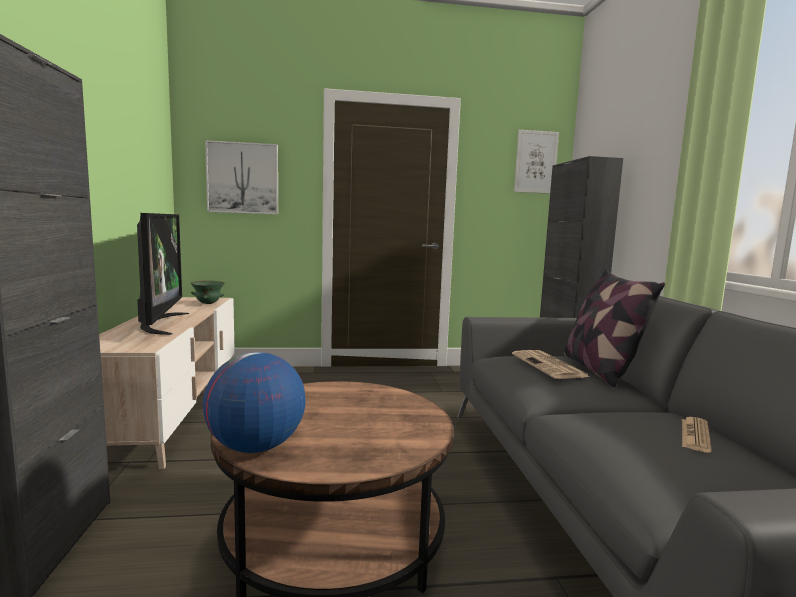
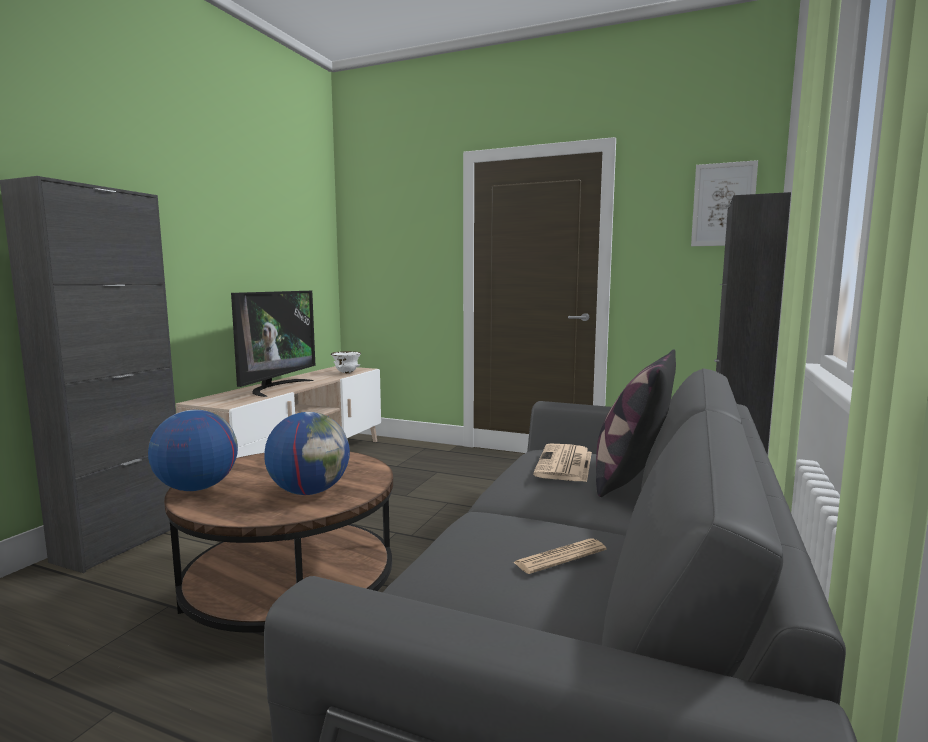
camera: 30 degrees right, 0 degrees up
green bowl [191,281,225,304] -> white bowl [331,351,361,373]
picture [205,140,278,214] -> none
none -> globe [264,412,350,495]

